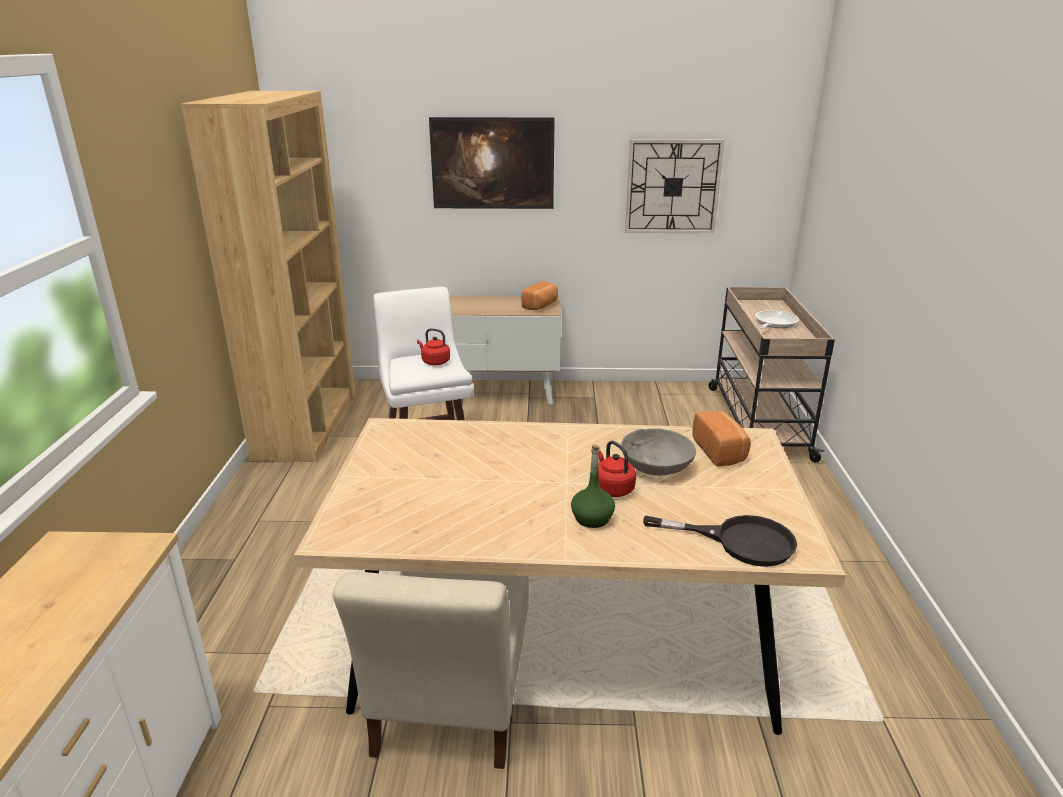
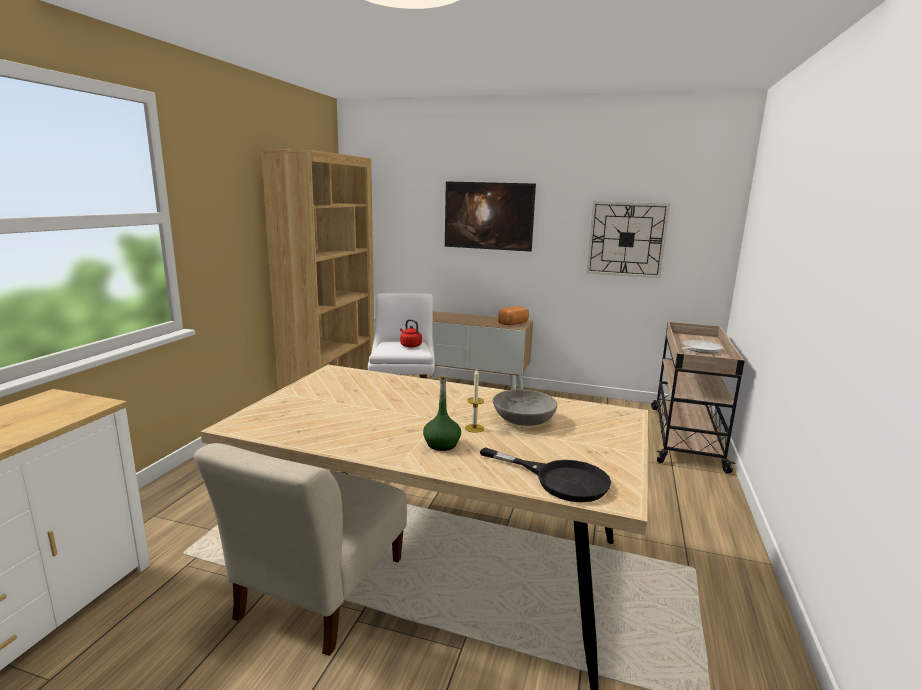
camera: 15 degrees right, 10 degrees down
red kettle [598,441,636,497] -> candle [465,369,484,433]
bread [693,411,751,467] -> none

